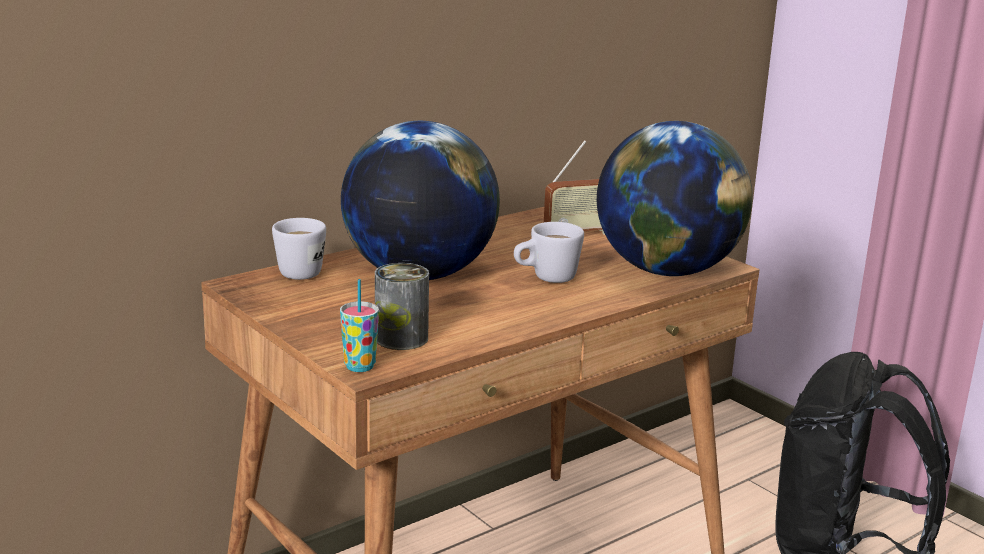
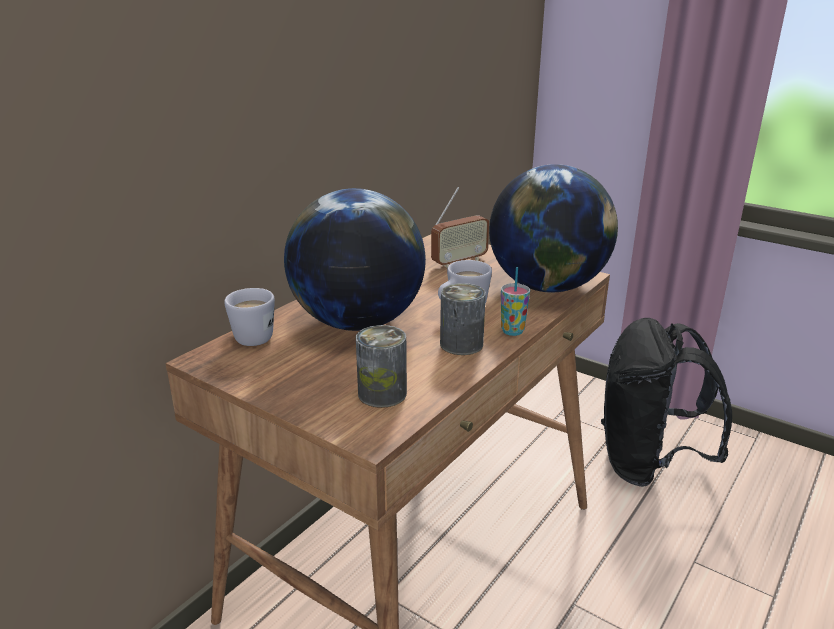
camera: 15 degrees left, 5 degrees up
cup [340,279,379,372] -> cup moved to [501,267,530,336]
none -> can [440,283,486,355]

